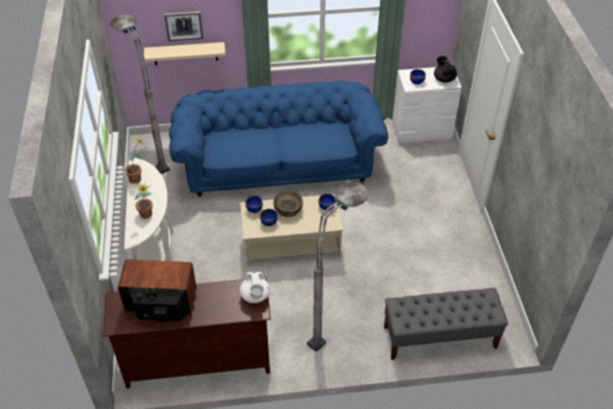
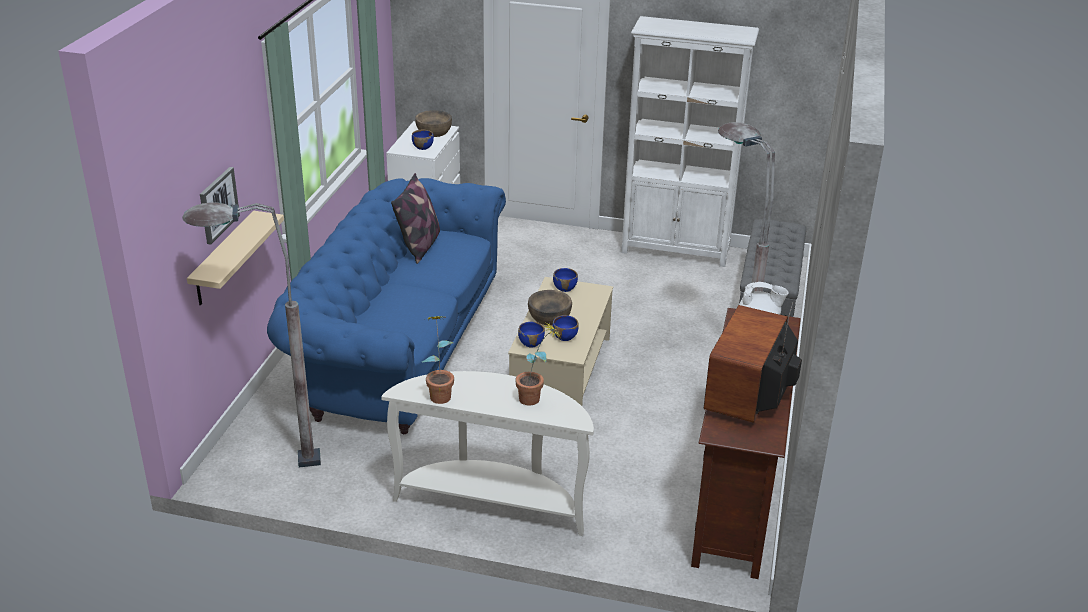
camera: 70 degrees left, 15 degrees down
black teapot [434,56,457,83] -> brown bowl [415,110,452,137]
none -> pillow [391,173,440,264]
none -> white bookcase [621,16,759,267]

